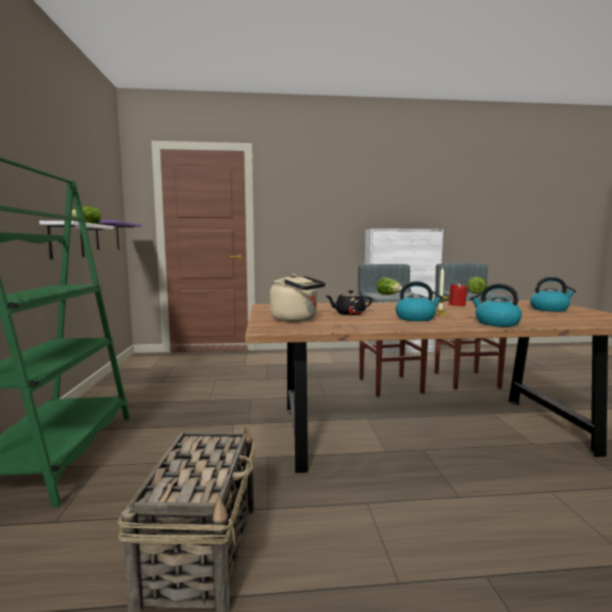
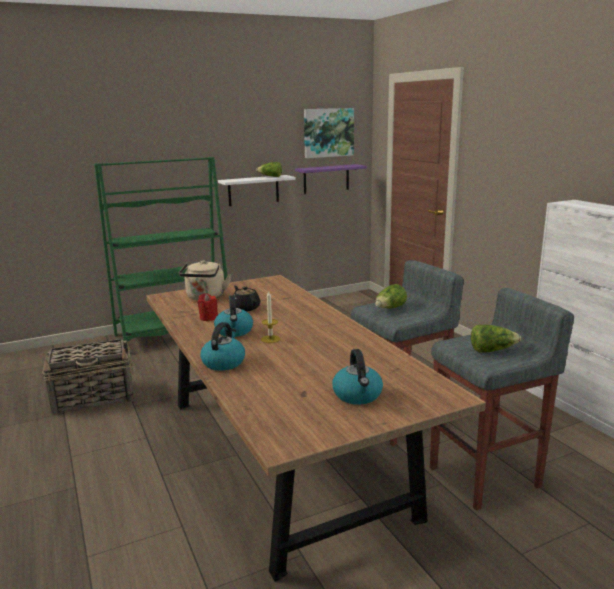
camera: 70 degrees right, 10 degrees up
red candle [449,283,468,306] -> red candle moved to [197,293,218,321]
none -> picture [304,108,354,158]

